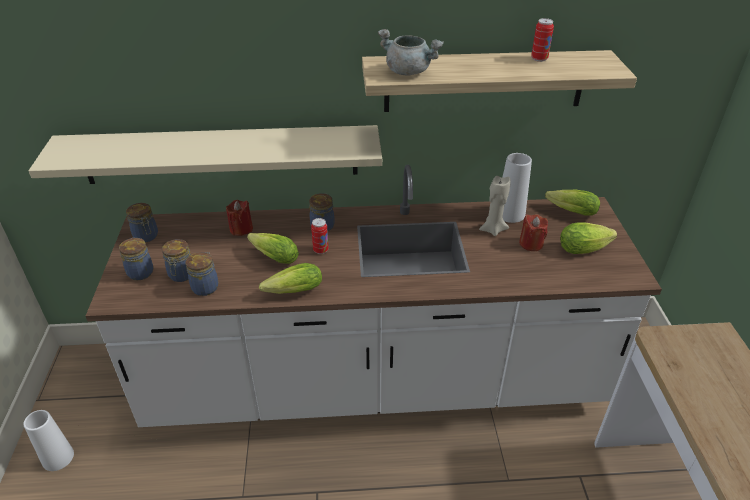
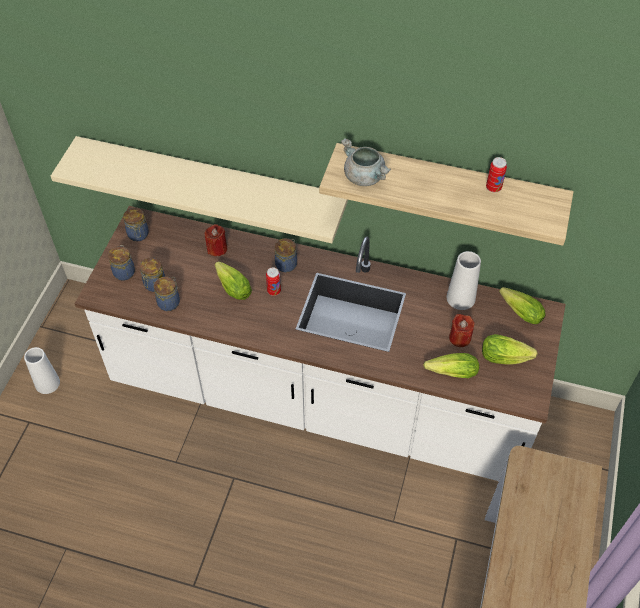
camera: 20 degrees right, 15 degrees up
lettuce [259,263,322,294] -> lettuce moved to [423,353,479,378]
beige candle [479,176,511,236] -> none

